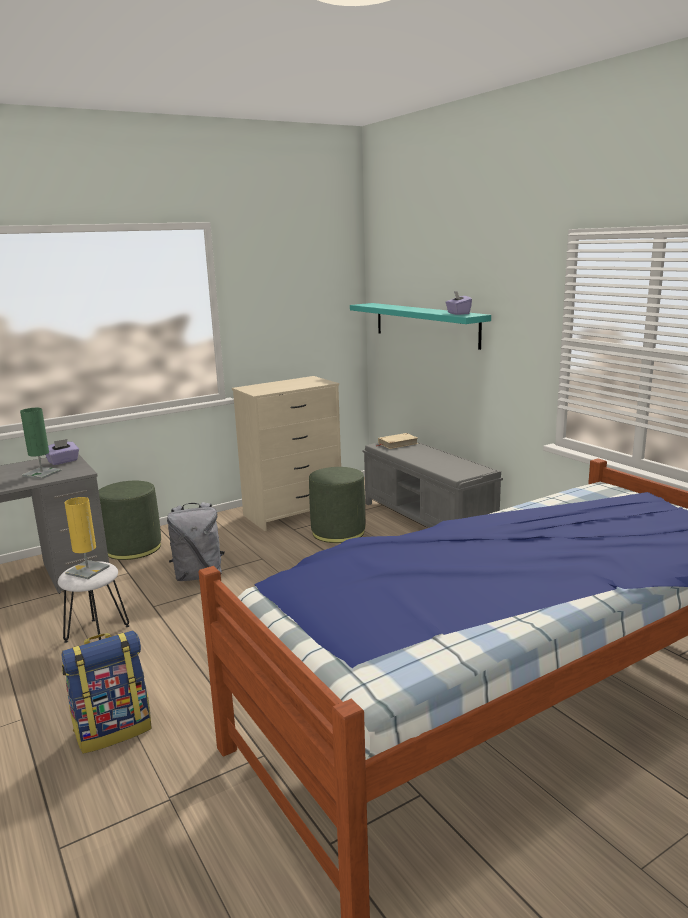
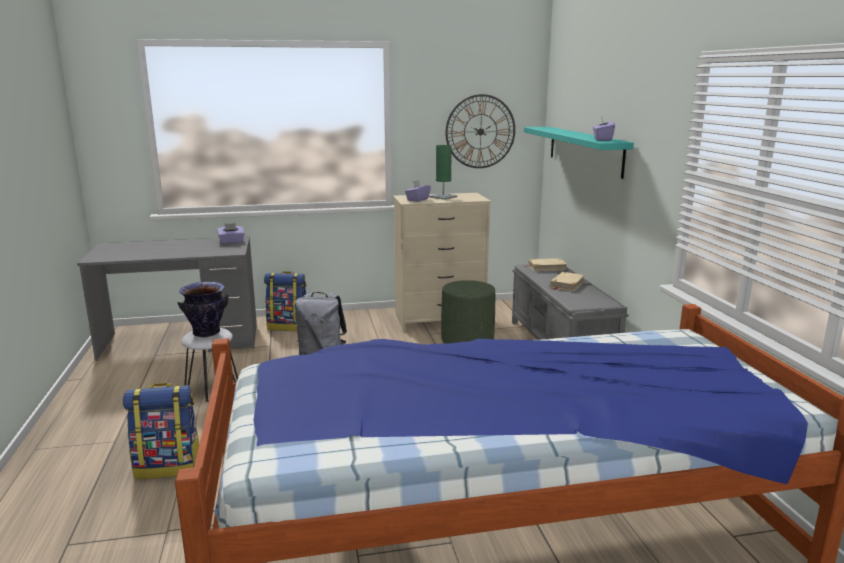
camera: 20 degrees right, 0 degrees up
green table lamp [20,408,62,479] -> green table lamp moved to [429,145,458,200]
yellow table lamp [65,497,110,579] -> vase [178,282,229,337]
green ottoman [99,481,161,560] -> backpack [264,271,306,331]
none -> purple tissue box [405,180,431,202]
none -> wall clock [445,94,515,168]
none -> beige book [550,272,585,291]

